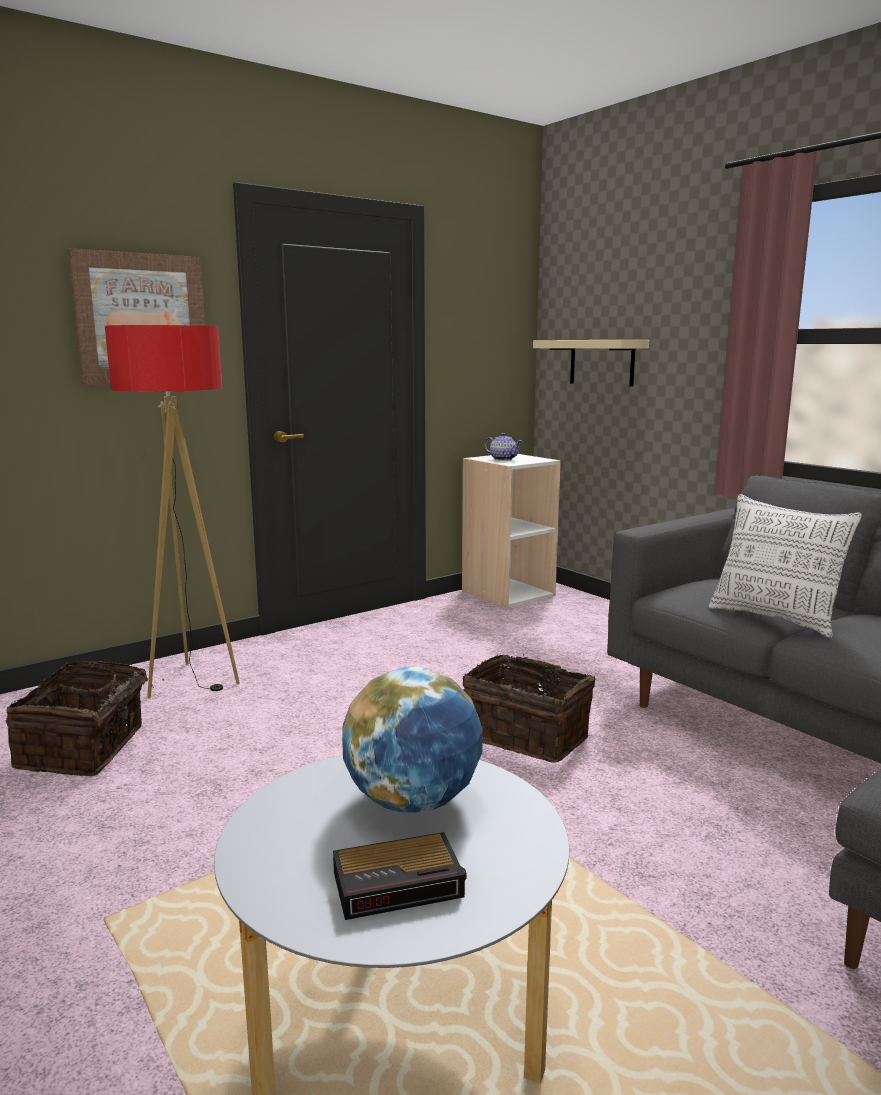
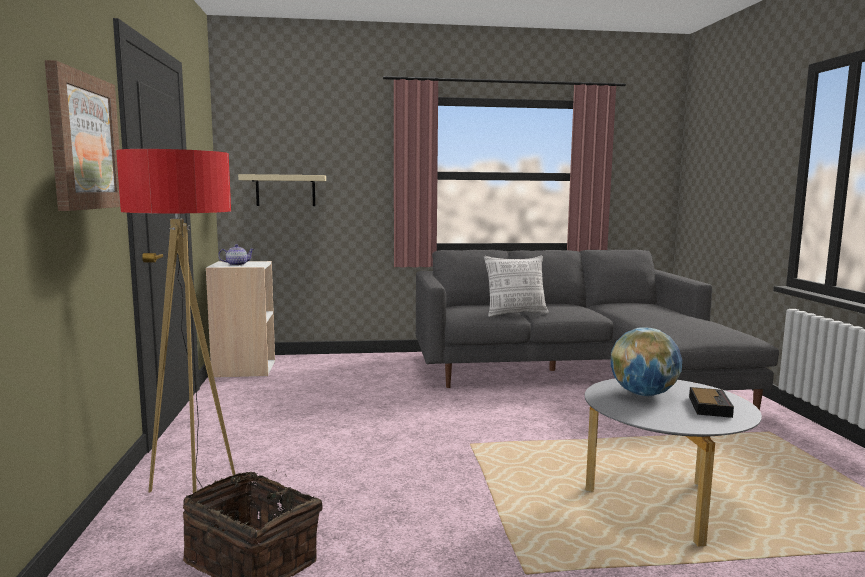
camera: 60 degrees left, 5 degrees down
basket [462,654,595,762] -> none

